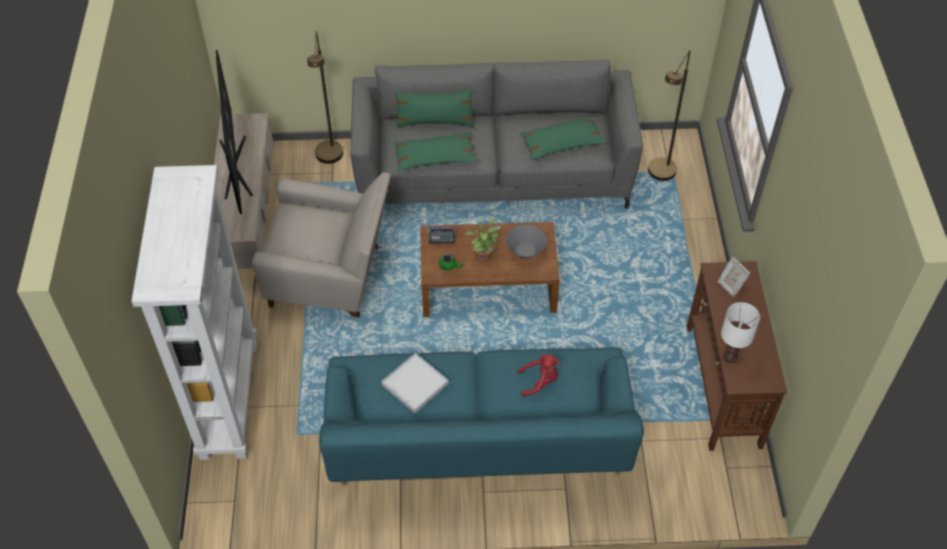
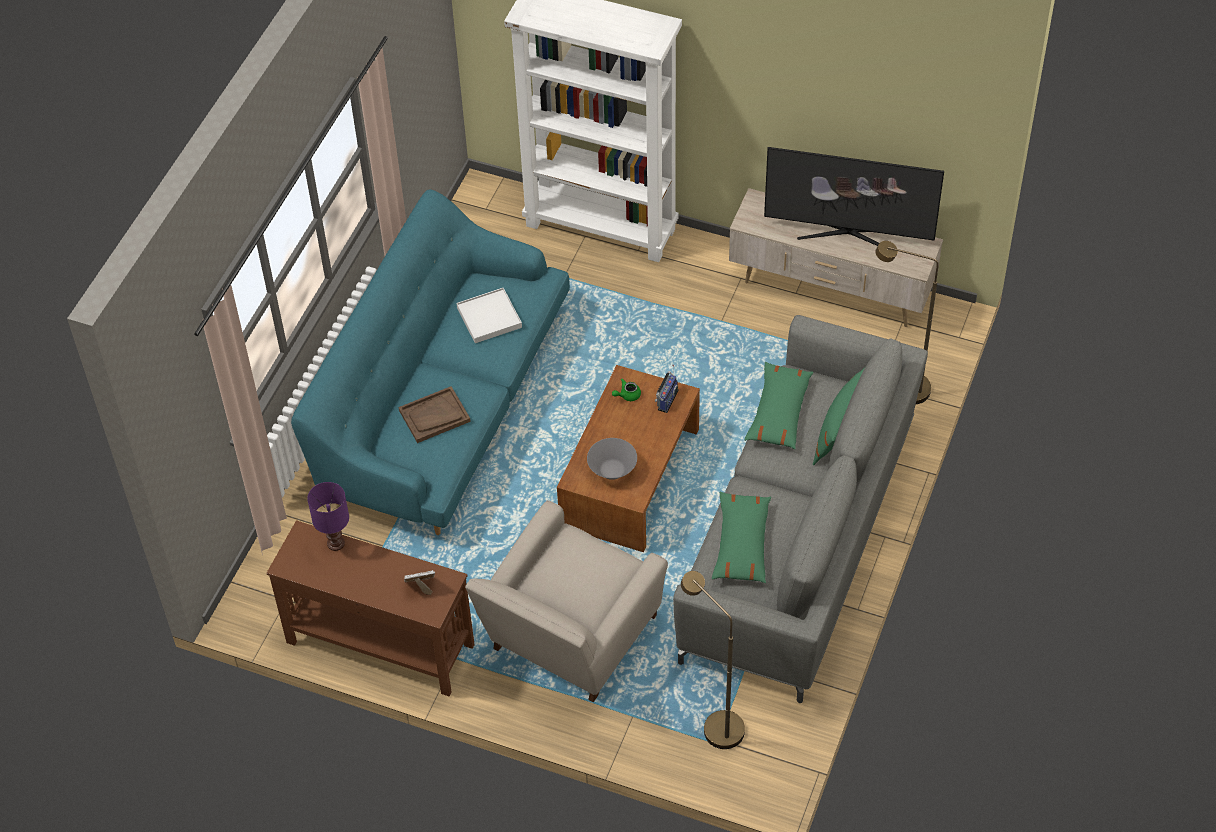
camera: 115 degrees right, 0 degrees up
beige armchair [252,172,391,317] -> beige armchair moved to [465,500,668,702]
potted plant [465,217,502,261] -> none
red plush toy [517,354,560,397] -> brown tray [398,386,471,443]
white table lamp [721,302,760,363] -> purple table lamp [307,482,349,551]

